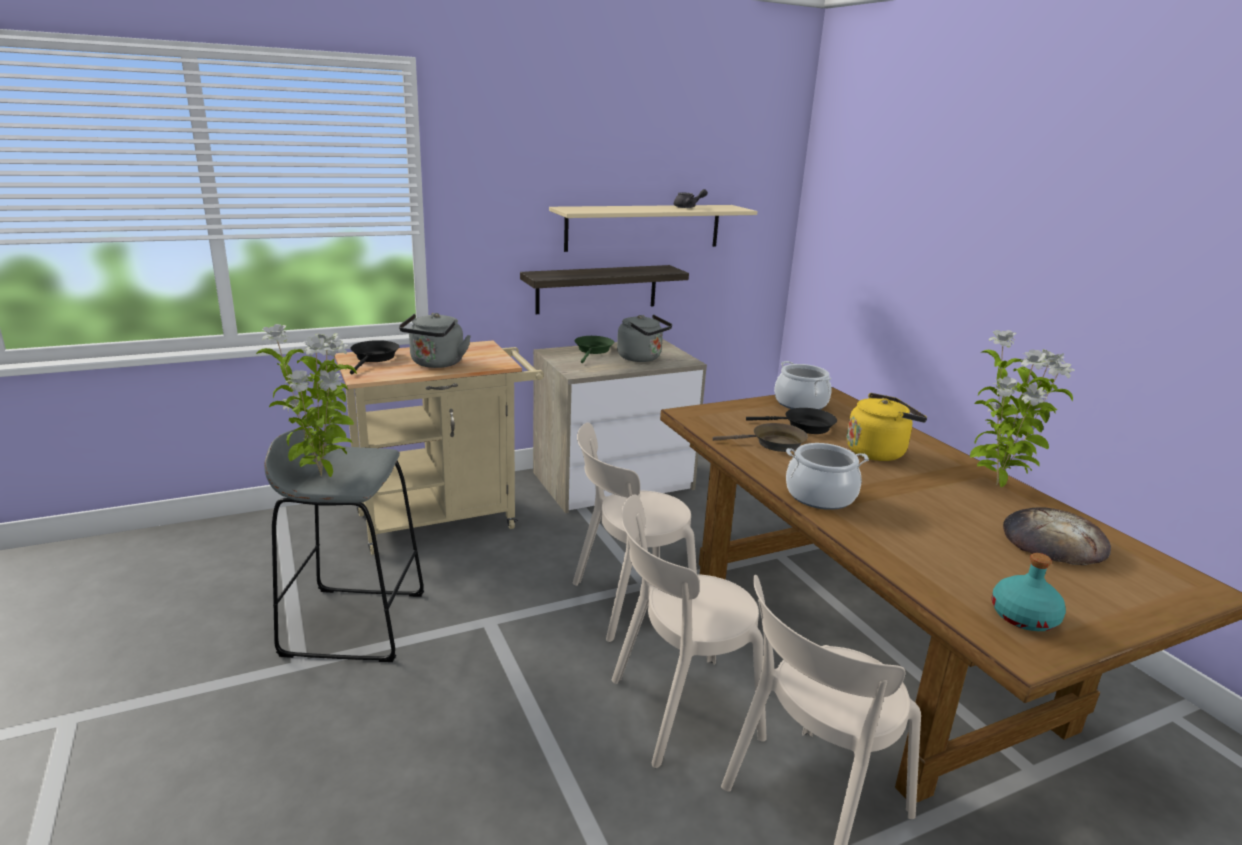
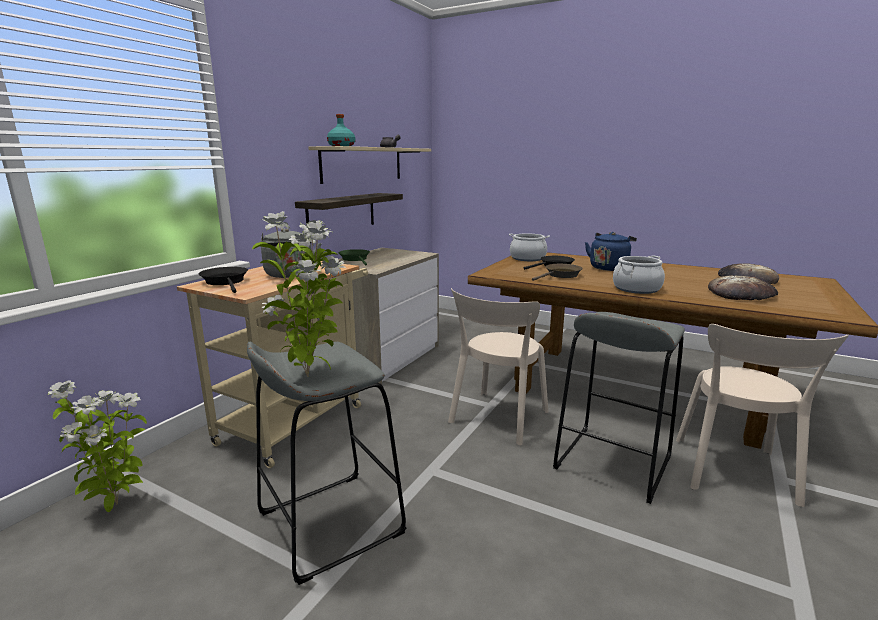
camera: 35 degrees left, 5 degrees down
beige chair [612,494,767,768] -> grey stool [553,312,685,504]
grey kettle [617,315,672,362] -> none
yellow kettle [847,393,927,461] -> blue kettle [585,232,637,271]
potted plant [970,330,1075,487] -> potted plant moved to [48,380,147,512]
turquoise bottle [991,553,1066,631] -> turquoise bottle moved to [327,114,355,146]
none -> bread [708,276,778,300]

